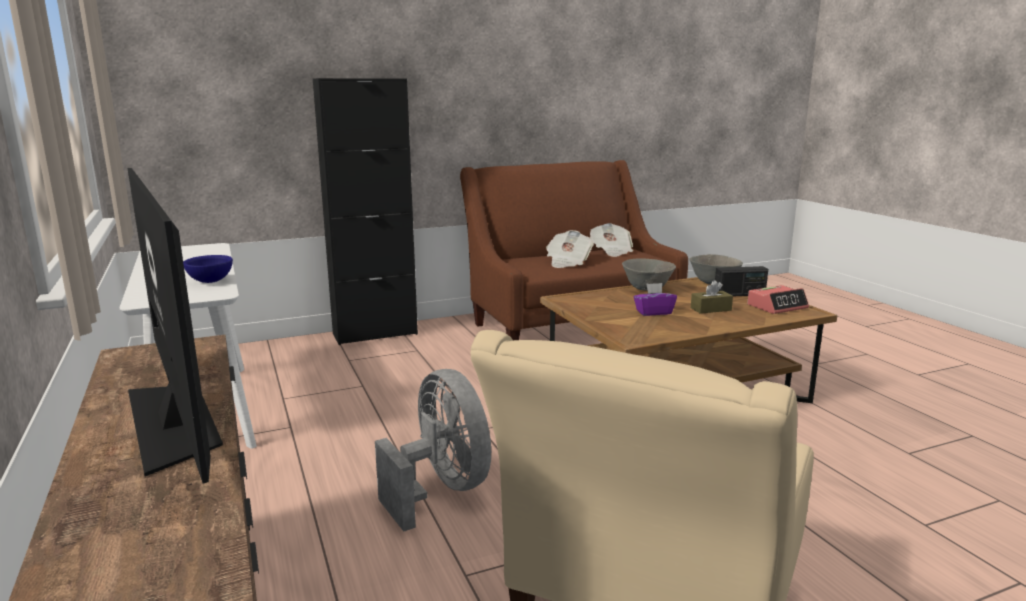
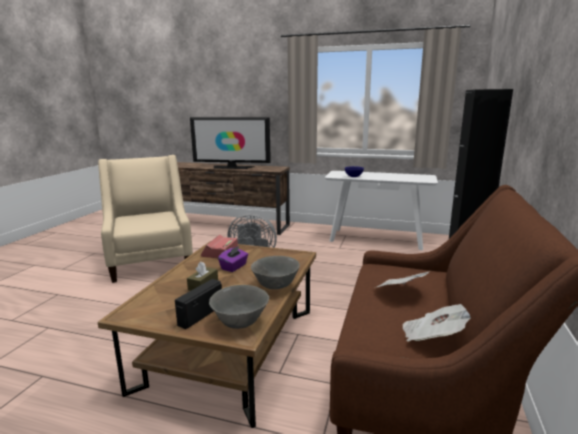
camera: 130 degrees right, 0 degrees up
alarm clock [747,285,809,314] -> alarm clock moved to [201,235,238,258]

